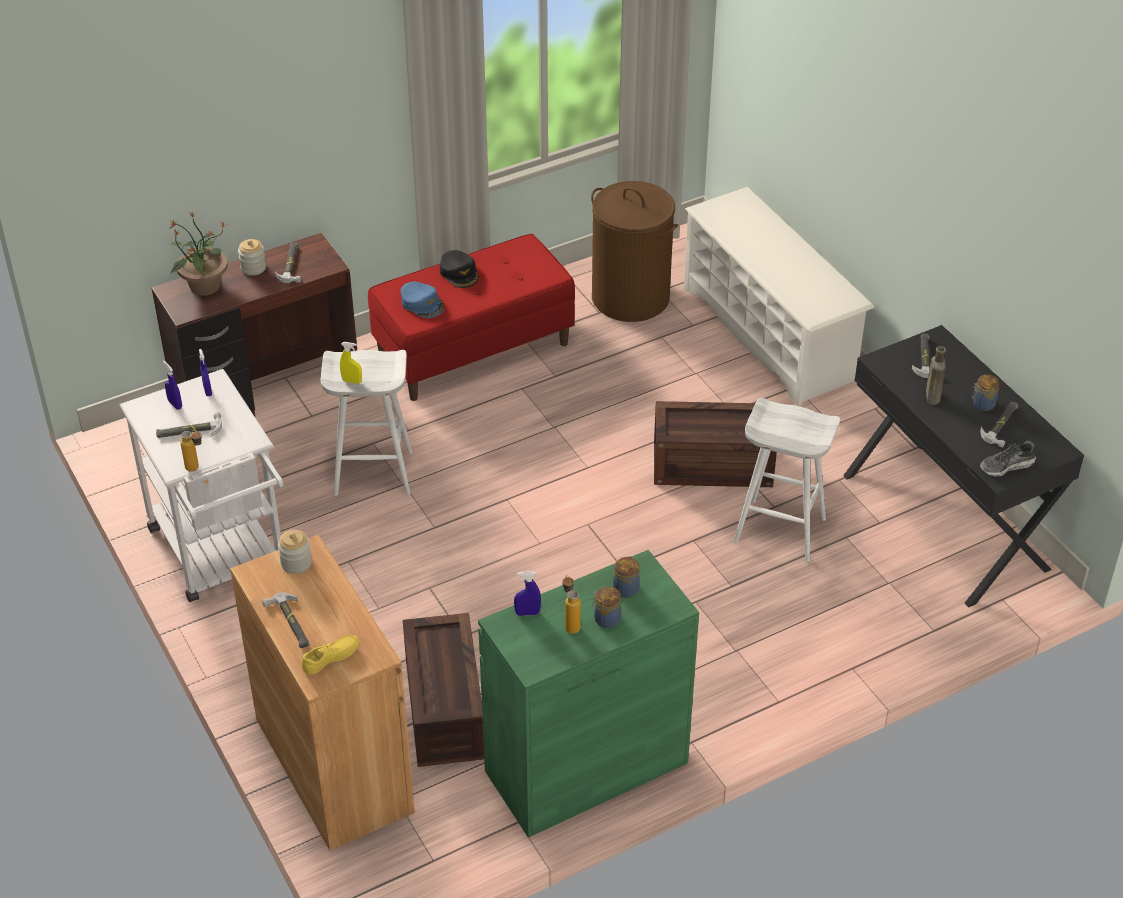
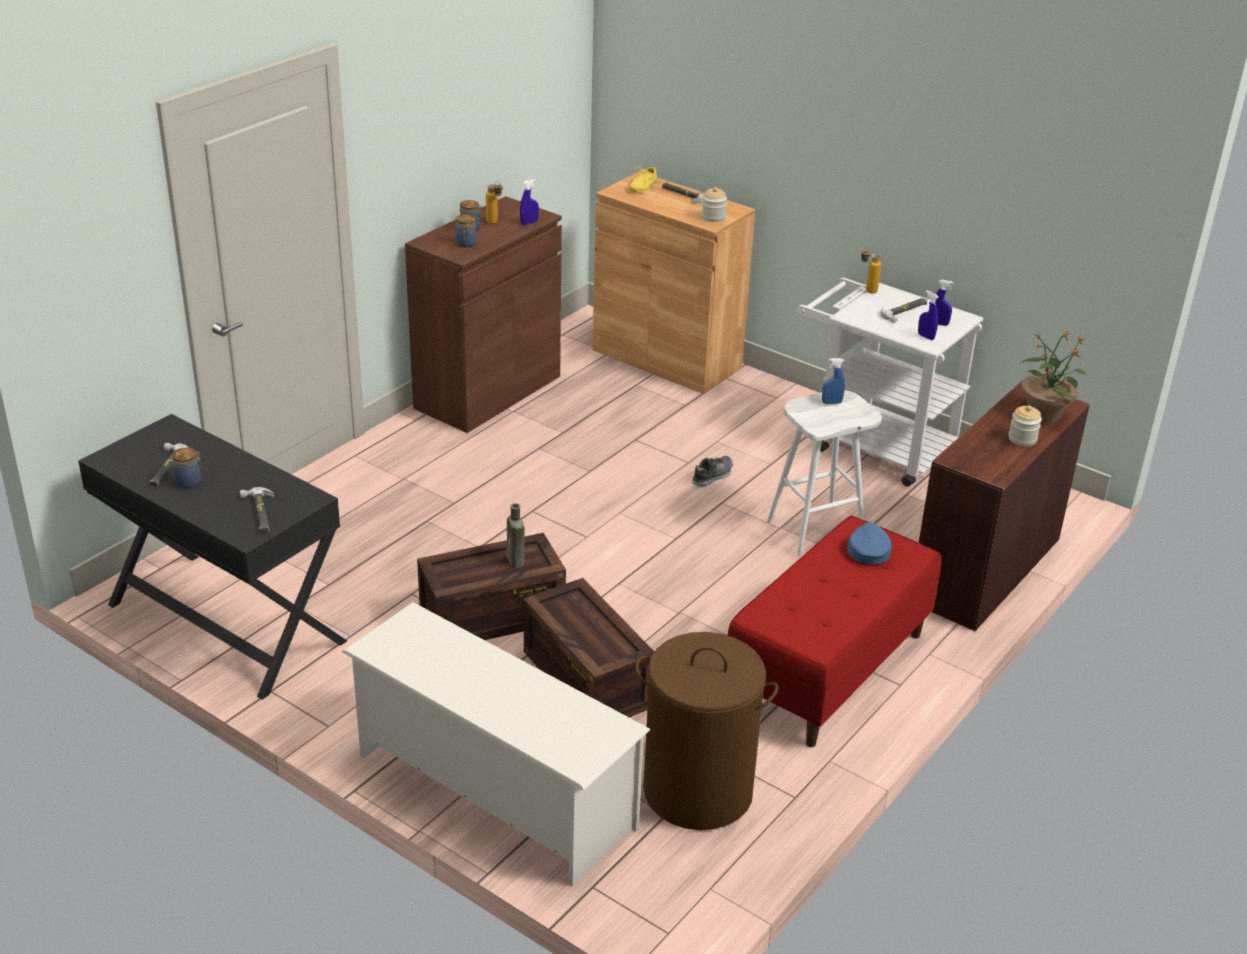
camera: 155 degrees right, 10 degrees down
hammer [275,243,301,283] -> none
yellow spray bottle [340,342,362,384] -> blue spray bottle [822,358,845,404]
blue cap [400,282,445,318] -> blue cap turned 75 degrees clockwise [847,522,892,564]
crate [403,613,484,767] -> crate moved to [523,578,654,717]
black cap [440,250,479,288] -> none
green cabinet [478,550,699,837] -> brown cabinet [405,196,562,433]
white stool [734,398,840,562] -> none
brown bottle [926,346,946,405] -> brown bottle moved to [507,503,525,568]
shoe [980,441,1036,477] -> shoe moved to [692,456,733,488]

